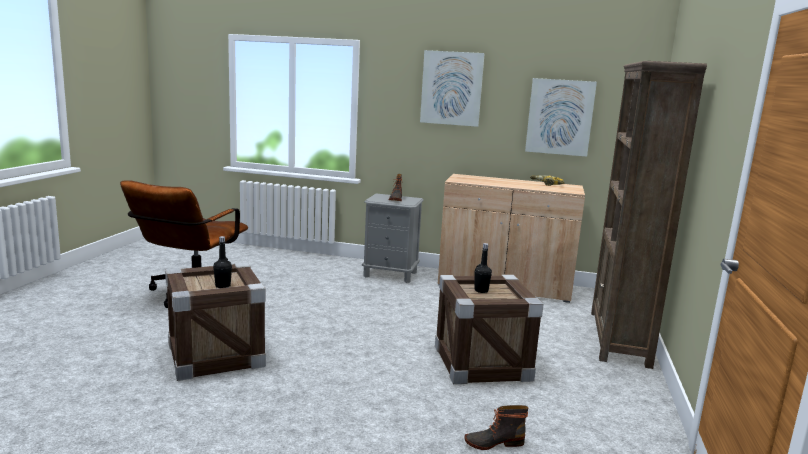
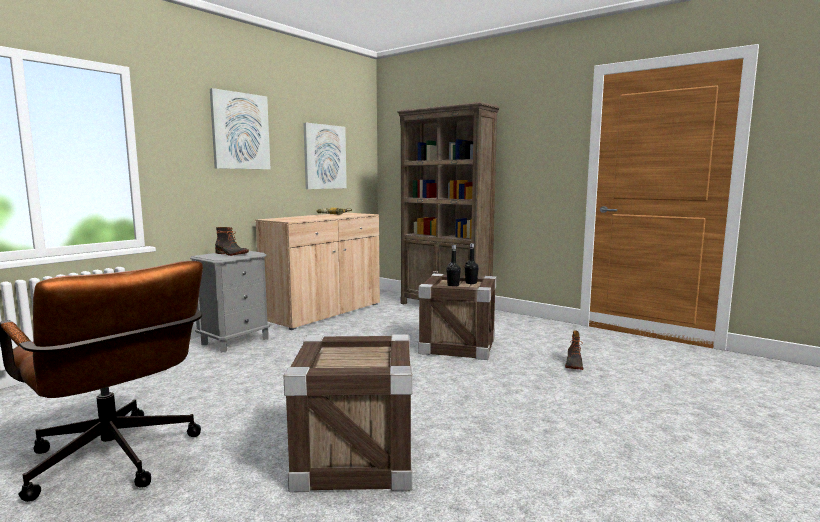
camera: 65 degrees left, 5 degrees down
black bottle [213,236,232,288] -> black bottle moved to [465,243,479,284]

